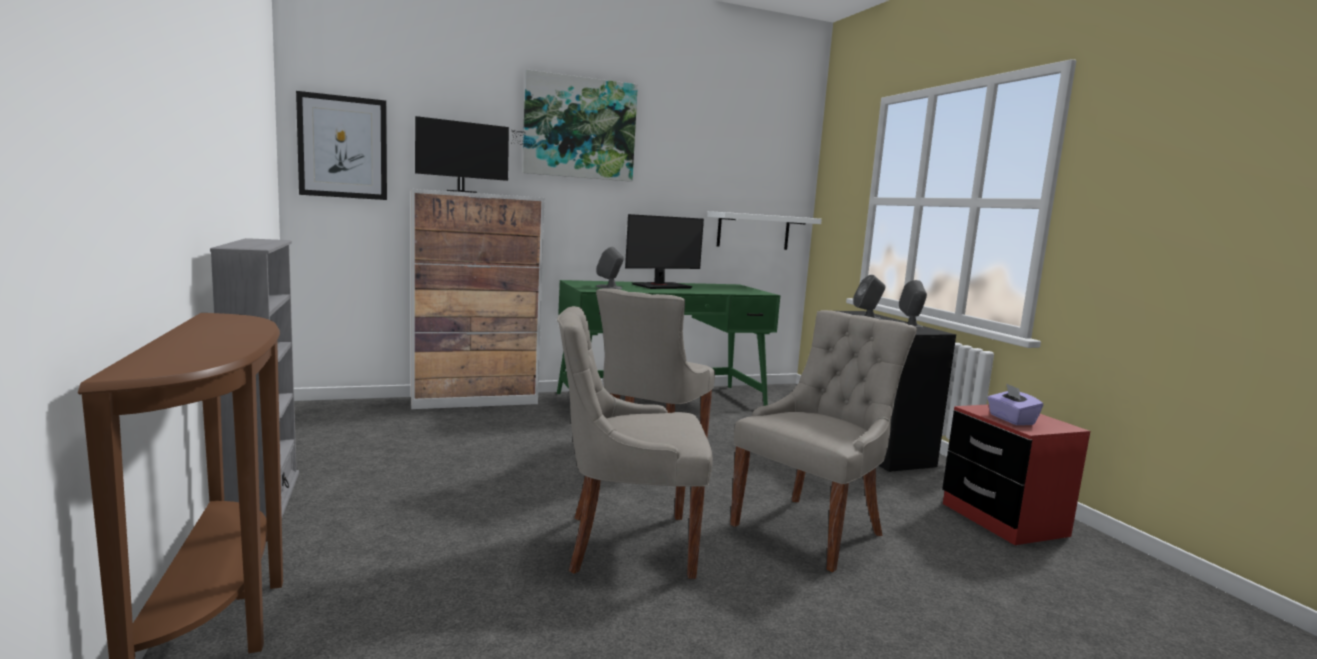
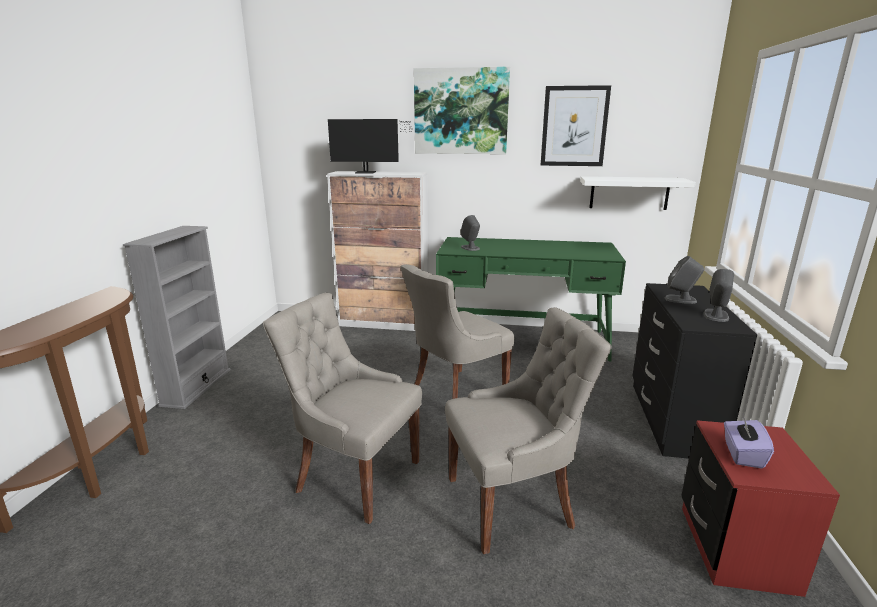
camera: 30 degrees right, 10 degrees up
picture [296,91,387,200] -> picture moved to [541,85,611,166]
monitor [625,214,704,289] -> none

